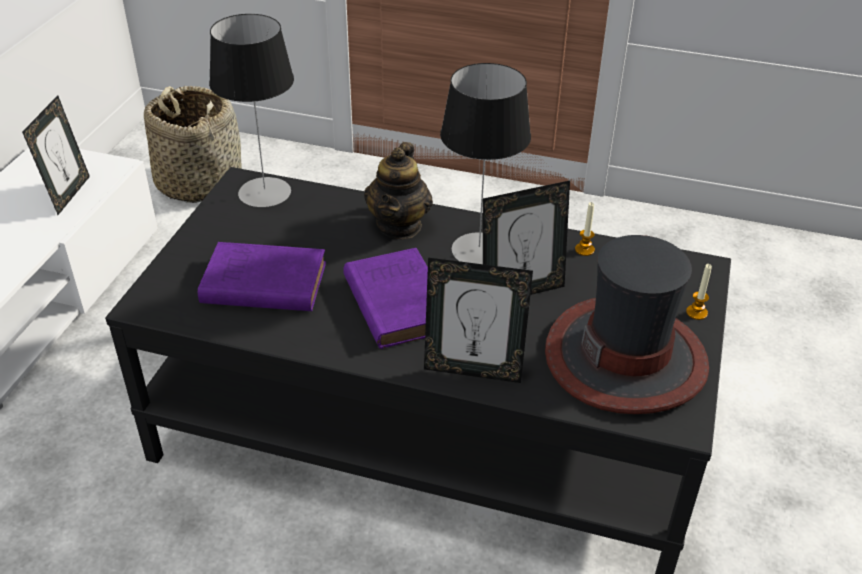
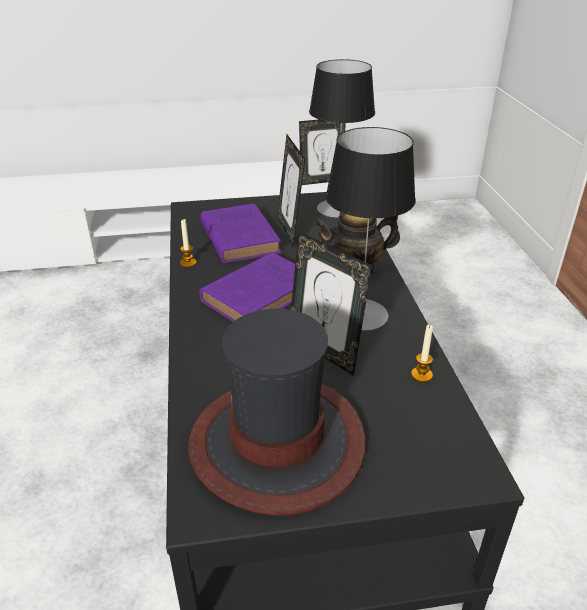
camera: 65 degrees right, 5 degrees down
basket [144,86,242,203] -> none
picture frame [424,258,533,383] -> picture frame moved to [277,135,305,246]
candle [686,264,712,320] -> candle moved to [180,219,197,267]

